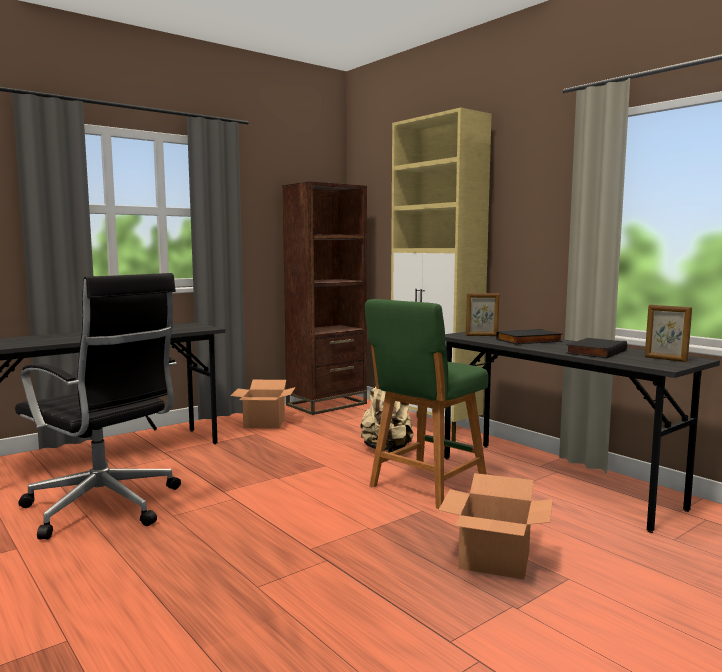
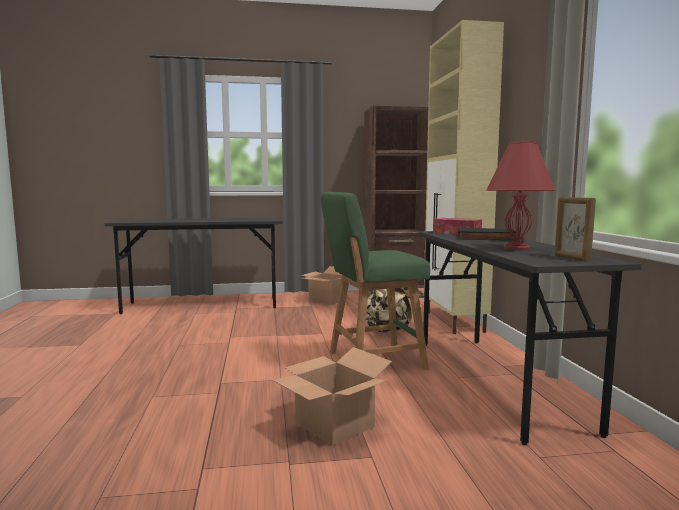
camera: 30 degrees right, 0 degrees up
black office chair [15,273,181,540] -> none
picture frame [466,293,500,336] -> tissue box [433,218,482,235]
black book [566,338,627,359] -> red table lamp [486,141,555,250]

